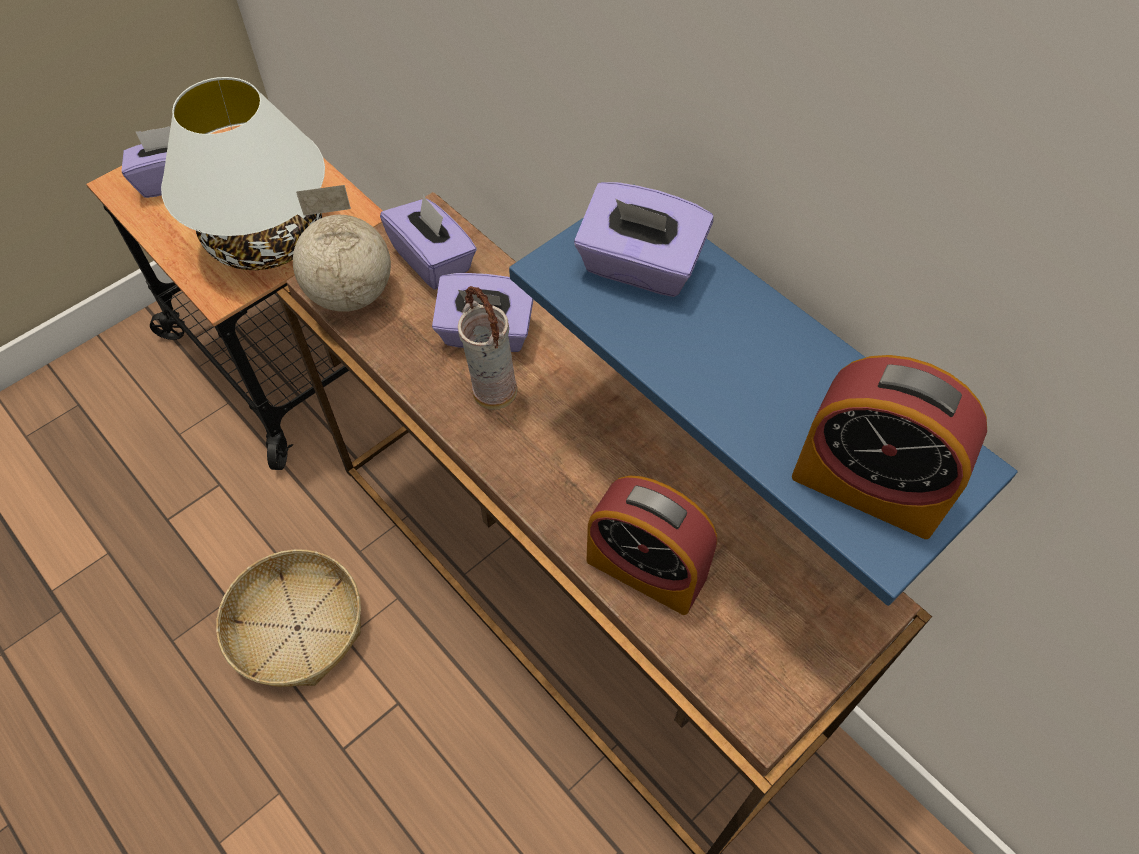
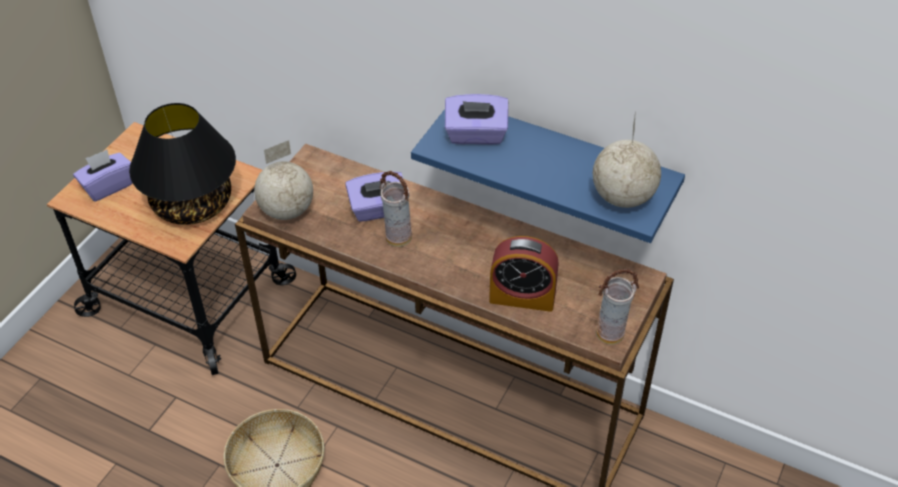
camera: 20 degrees left, 10 degrees down
white table lamp [161,77,325,270] -> black table lamp [129,103,236,225]
purple tissue box [380,194,477,290] -> none
alarm clock [792,355,987,539] -> globe [593,110,661,208]
none -> vase [596,268,639,345]

